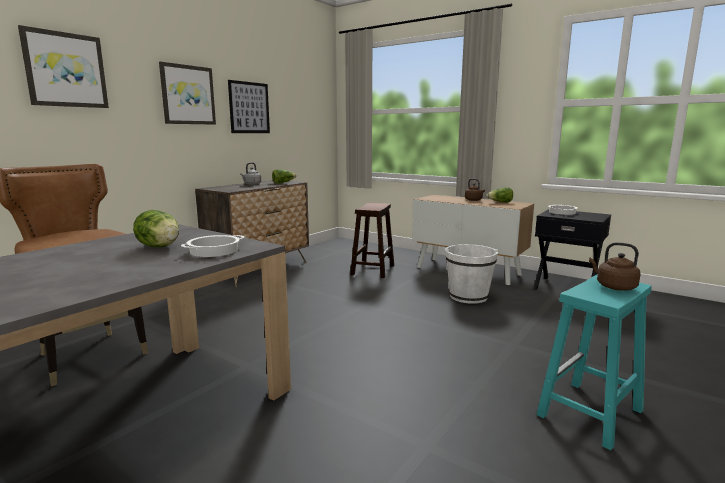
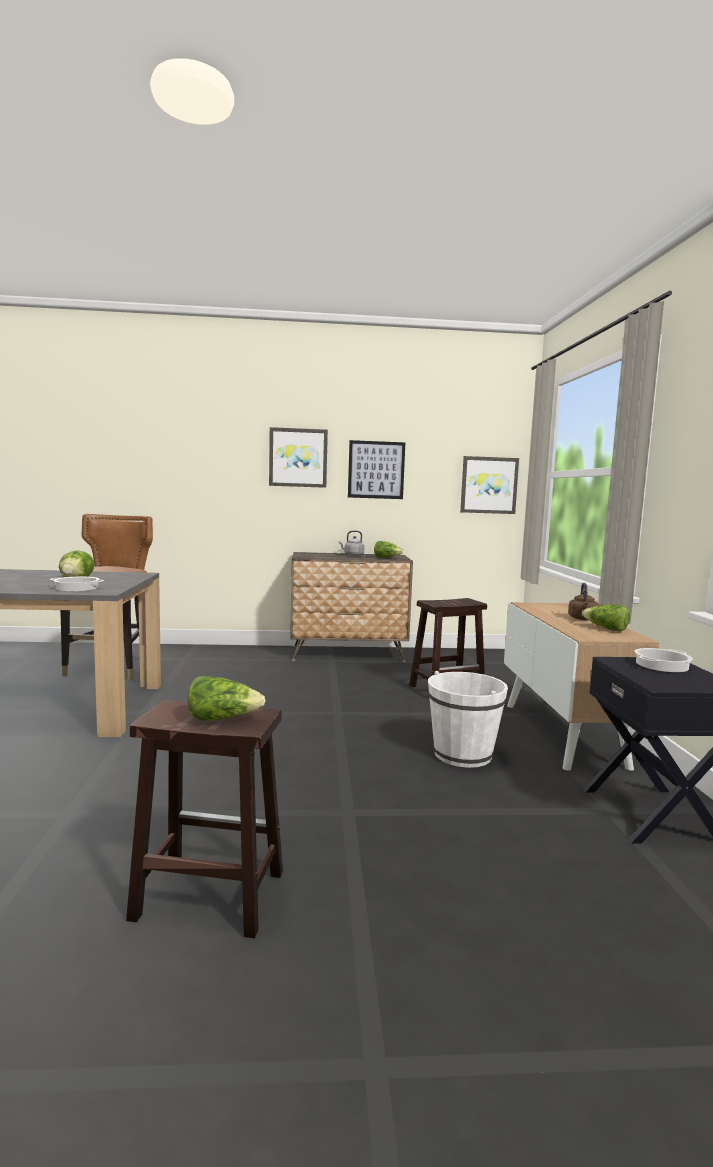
camera: 50 degrees right, 5 degrees down
picture [18,25,109,108] -> picture moved to [460,456,519,514]
turquoise stool [536,274,652,450] -> brown stool [126,700,283,938]
brown kettle [589,242,641,290] -> lettuce [188,676,266,721]

